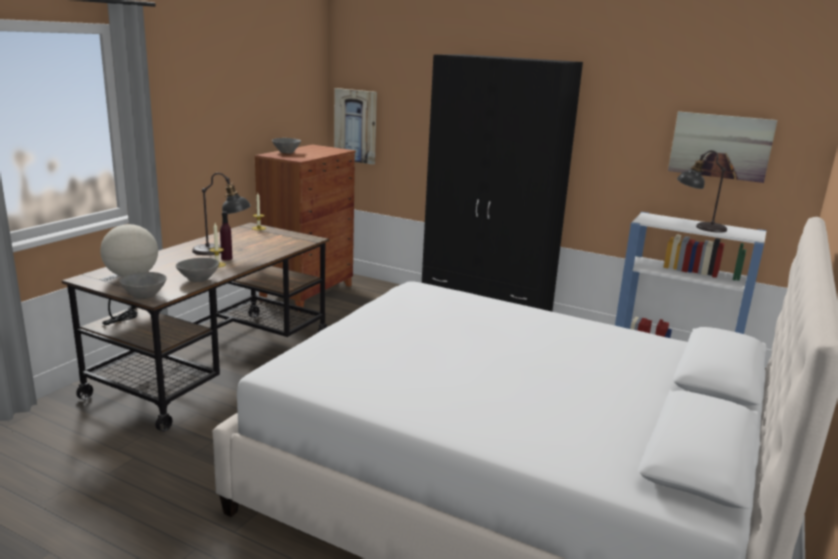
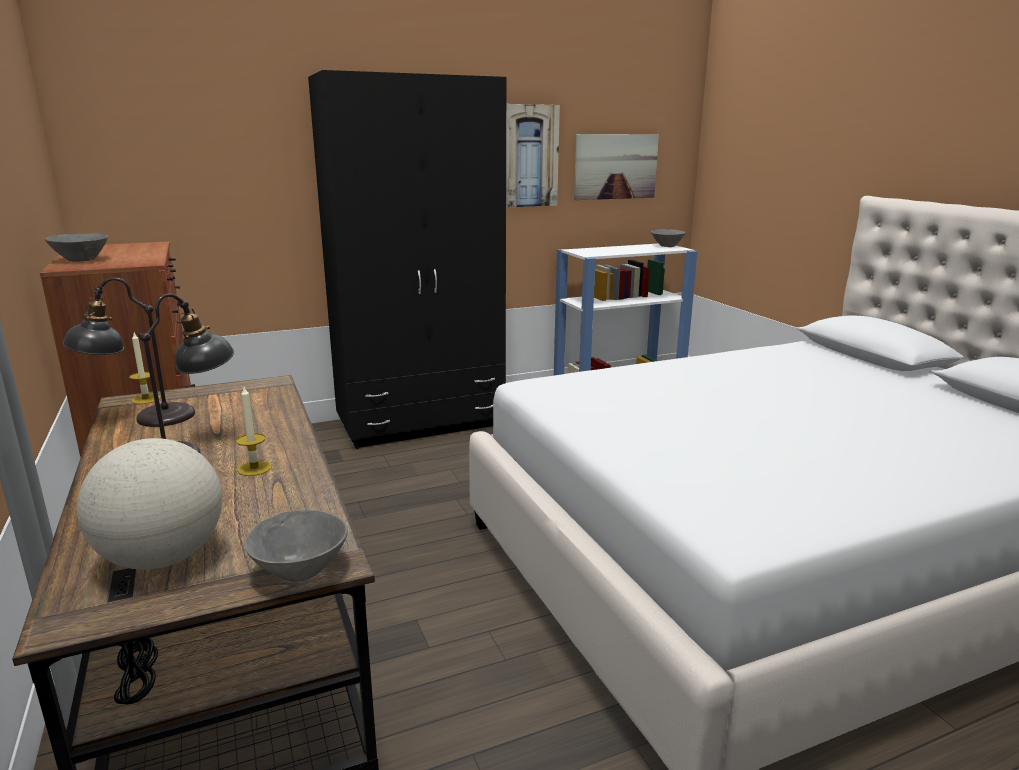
camera: 50 degrees left, 0 degrees up
grey bowl [176,258,219,282] -> grey bowl moved to [651,229,686,247]
purple bottle [220,211,233,260] -> none
picture [334,88,377,165] -> picture moved to [506,104,560,207]
grey table lamp [677,150,727,233] -> grey table lamp moved to [62,277,195,427]

